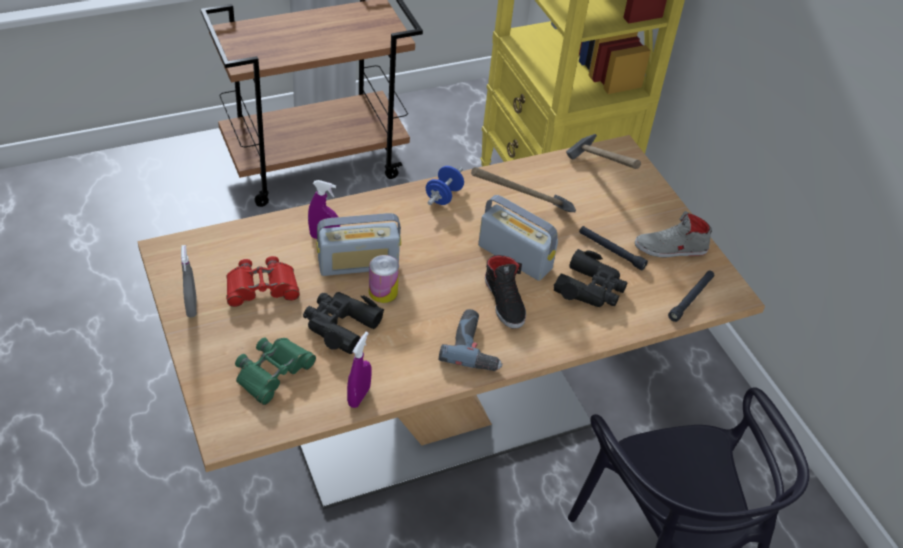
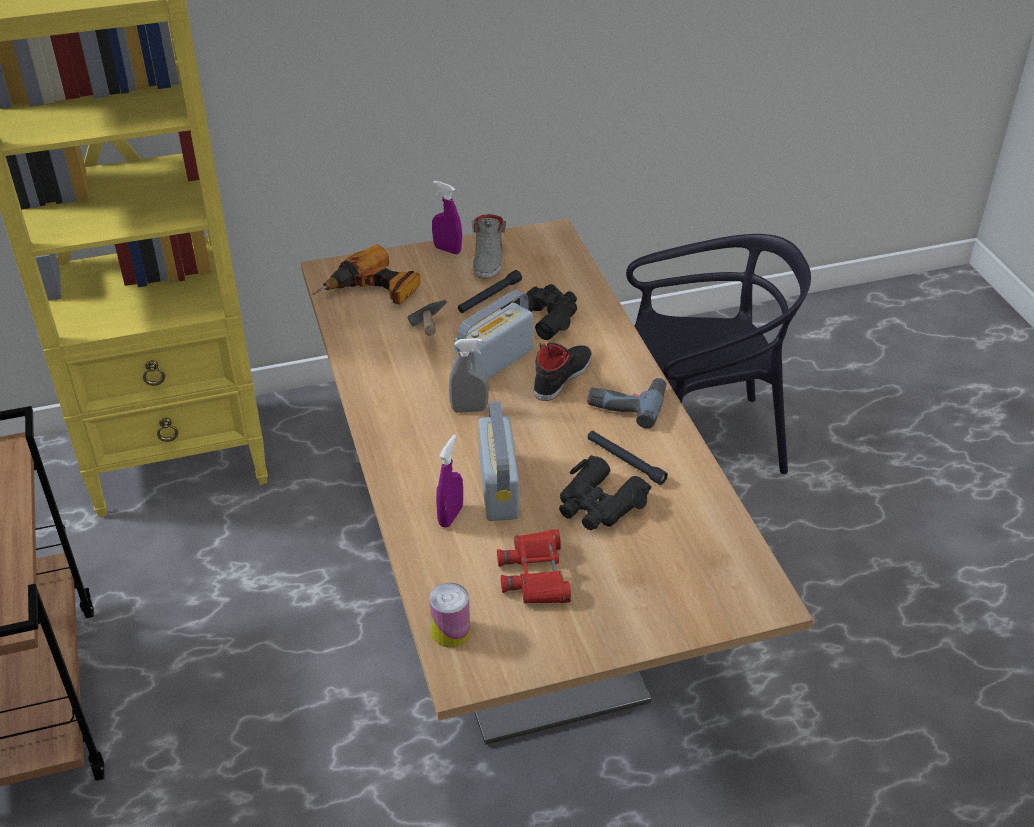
camera: 80 degrees left, 5 degrees down
grey spray bottle [181,245,197,317] -> grey spray bottle moved to [449,338,489,413]
green binoculars [235,337,316,405] -> none
purple spray bottle [347,331,372,408] -> purple spray bottle moved to [432,181,462,254]
can [369,255,399,303] -> can moved to [429,583,470,648]
blue dumbbell [426,166,464,205] -> none
black shoe [485,255,526,329] -> black shoe turned 45 degrees counterclockwise [534,342,592,401]
hammer [566,134,641,169] -> power drill [312,244,420,305]
black flashlight [668,271,714,322] -> black flashlight moved to [588,431,668,485]

